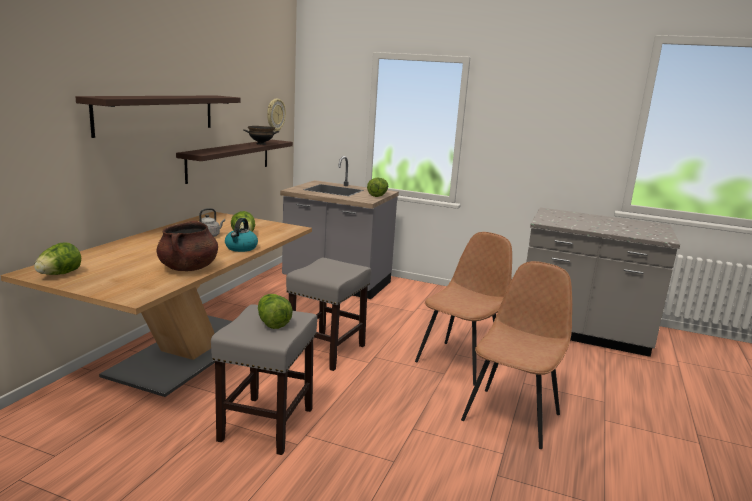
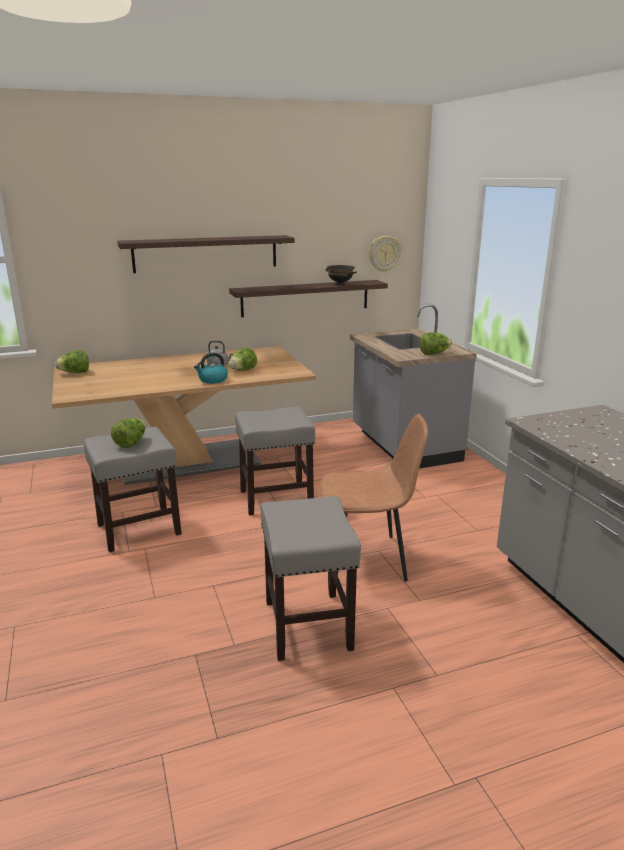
camera: 50 degrees right, 5 degrees up
brown cooking pot [157,220,218,271] -> none
brown chair [461,261,572,449] -> grey stool [260,496,361,661]

